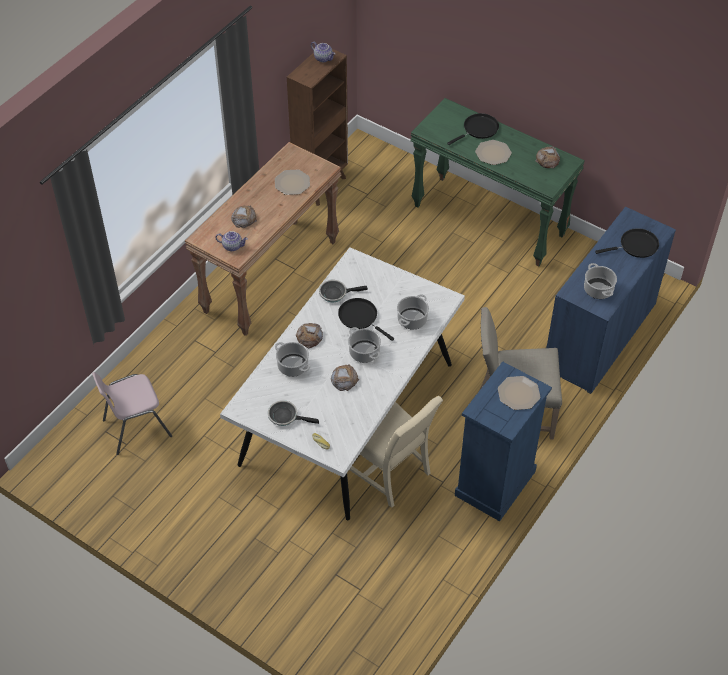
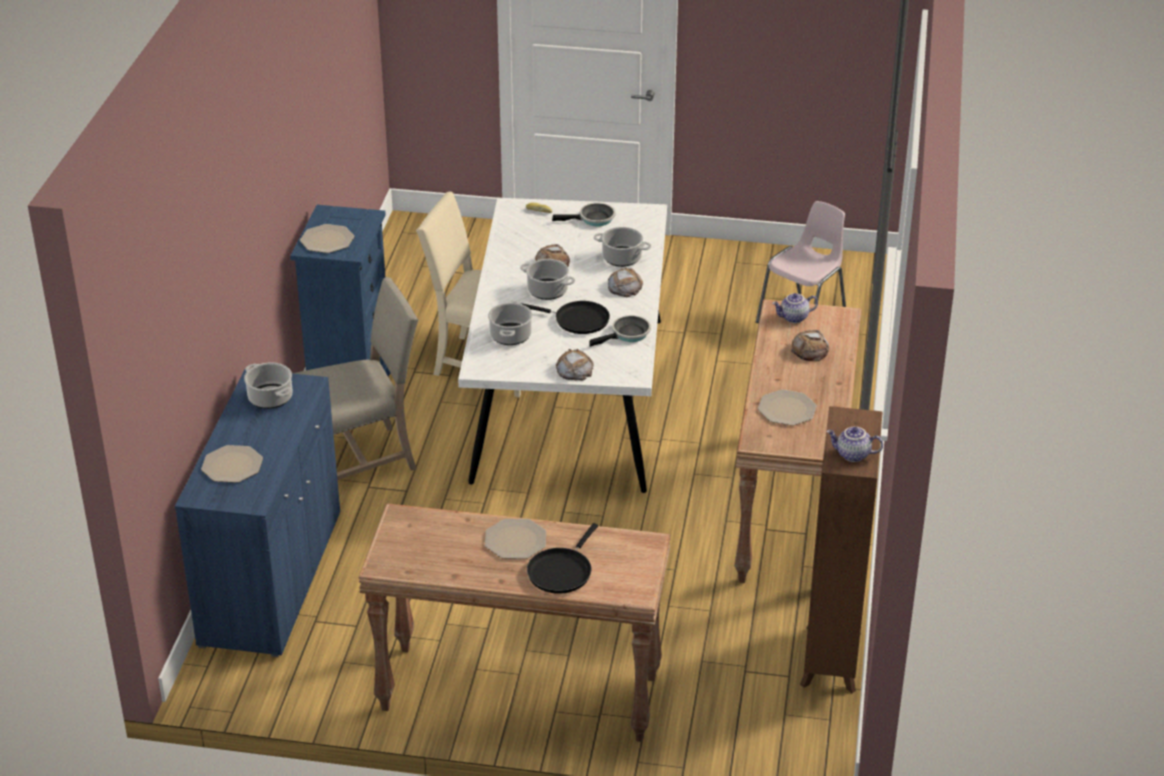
camera: 155 degrees right, 15 degrees down
green console table [410,98,585,266] -> brown console table [358,503,670,742]
bread [536,146,560,168] -> bread moved to [556,349,594,380]
black frying pan [595,228,659,258] -> plate [201,445,263,483]

